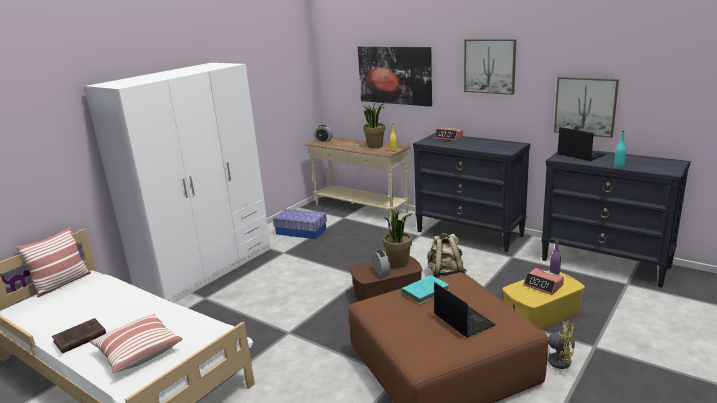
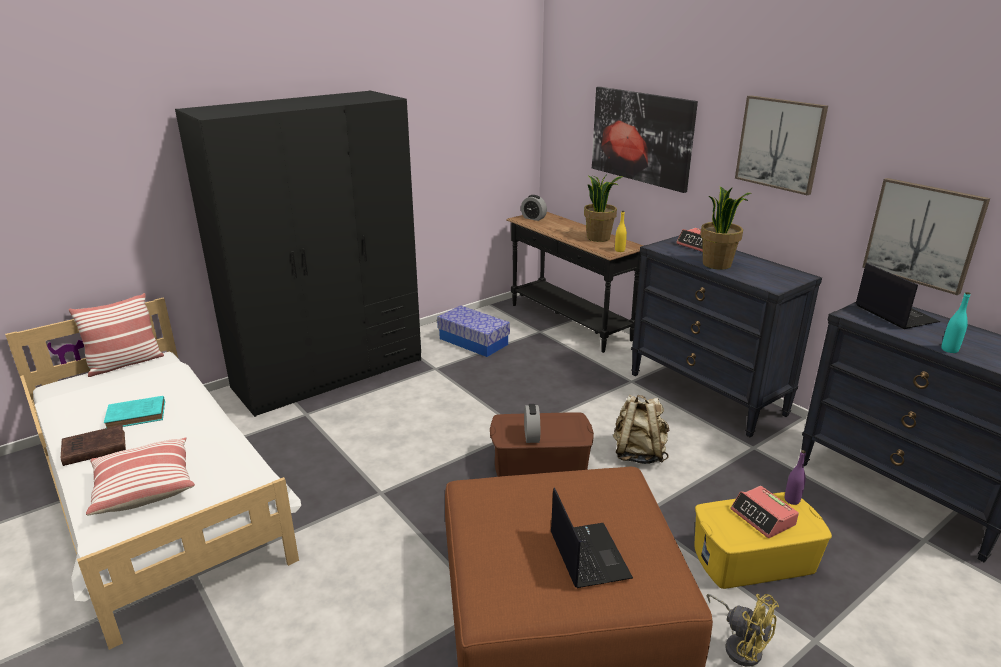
camera: 15 degrees right, 5 degrees up
white wardrobe [84,63,270,303] -> black wardrobe [175,91,421,417]
beige console table [305,137,410,221] -> black console table [506,212,643,353]
potted plant [383,208,412,268] -> potted plant moved to [700,186,751,270]
turquoise book [401,275,449,304] -> turquoise book moved to [104,396,165,428]

